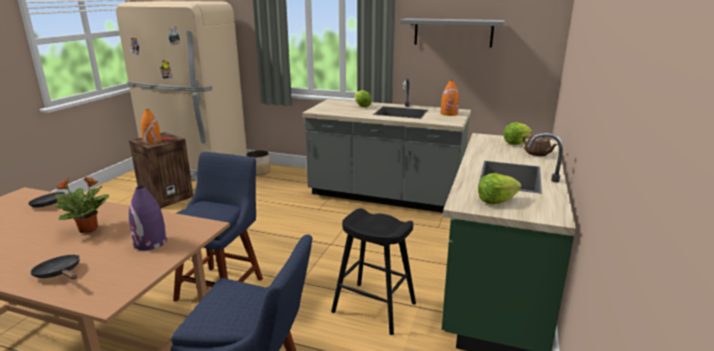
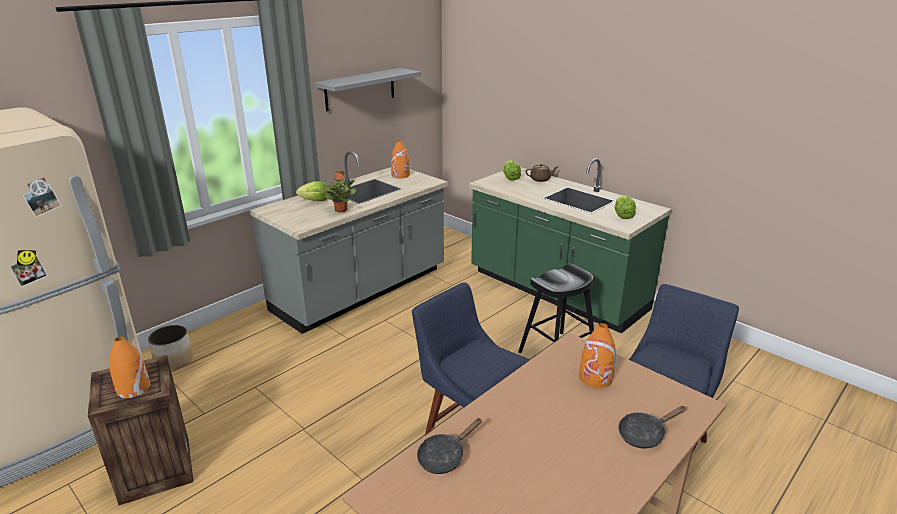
camera: 65 degrees left, 5 degrees up
potted plant [53,176,109,233] -> potted plant moved to [323,170,357,213]
purple vase [129,186,167,250] -> orange vase [579,323,616,388]

